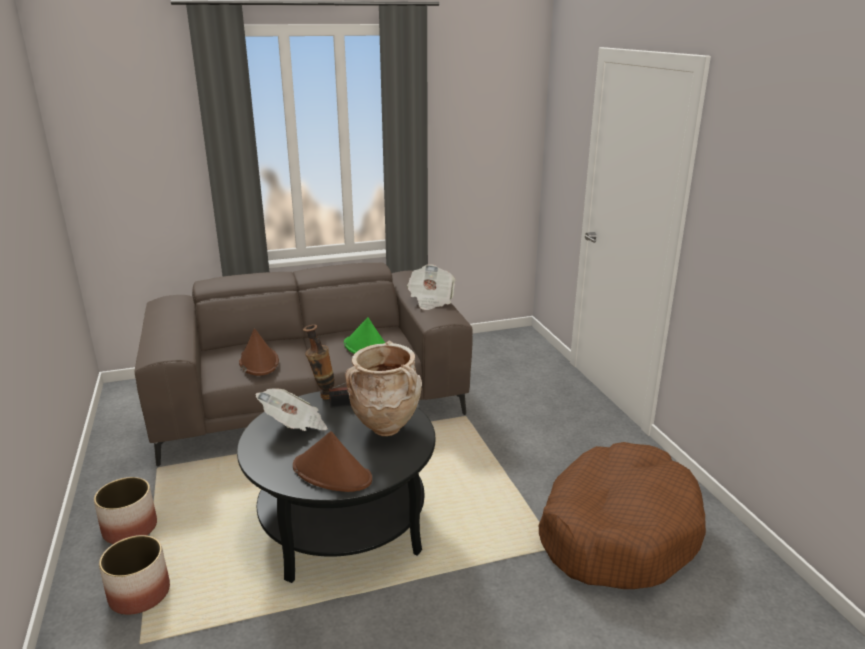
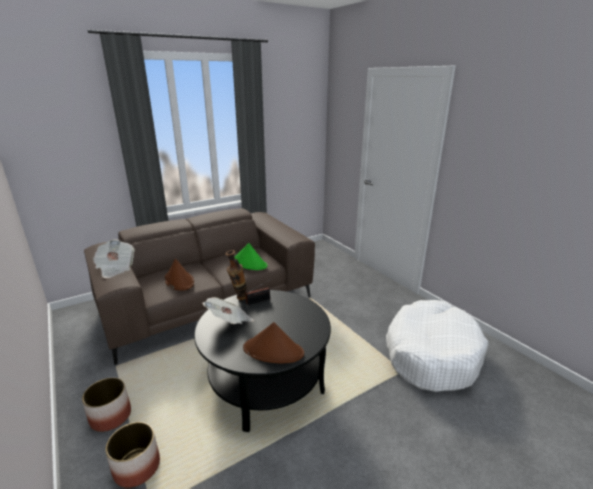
camera: 15 degrees left, 0 degrees up
beige vase [345,340,422,436] -> none
newspaper [407,264,455,310] -> newspaper moved to [93,239,135,278]
brown dog bed [539,442,706,589] -> white dog bed [386,300,489,392]

